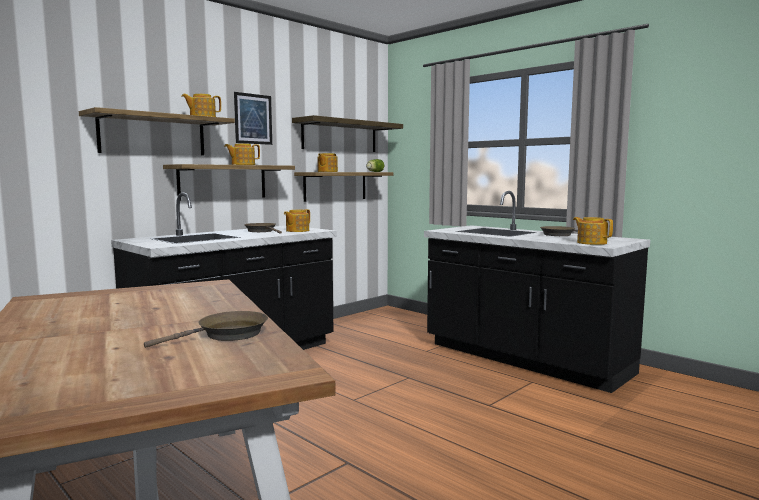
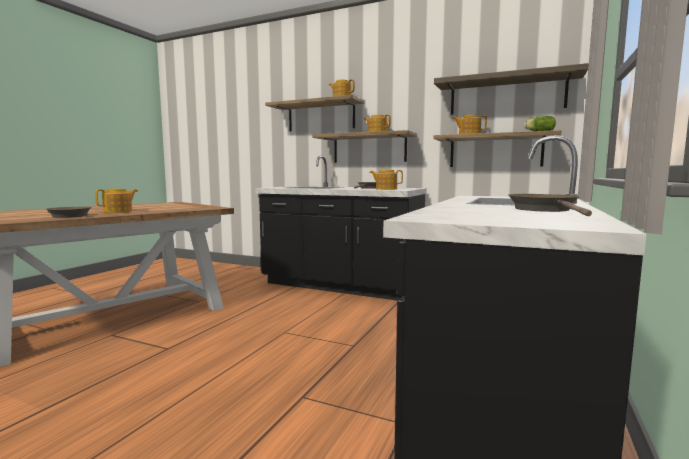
camera: 70 degrees right, 0 degrees up
picture [234,92,272,145] -> none
teapot [573,217,613,245] -> teapot moved to [95,189,138,213]

